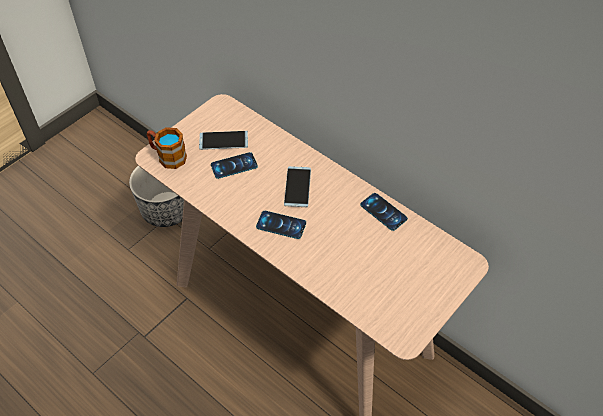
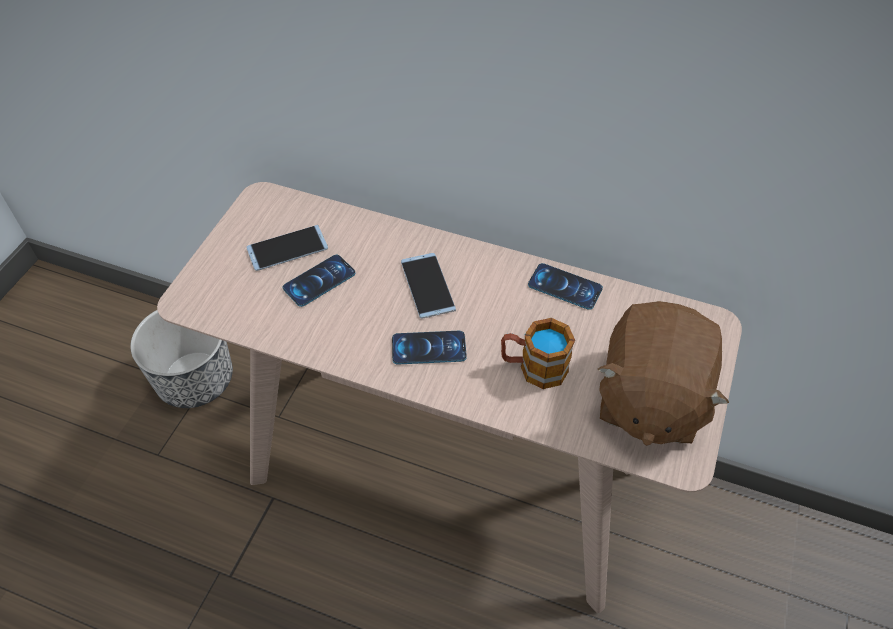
camera: 20 degrees left, 0 degrees up
mug [147,127,187,169] -> mug moved to [501,318,575,389]
none -> brown plush toy [598,301,729,446]

